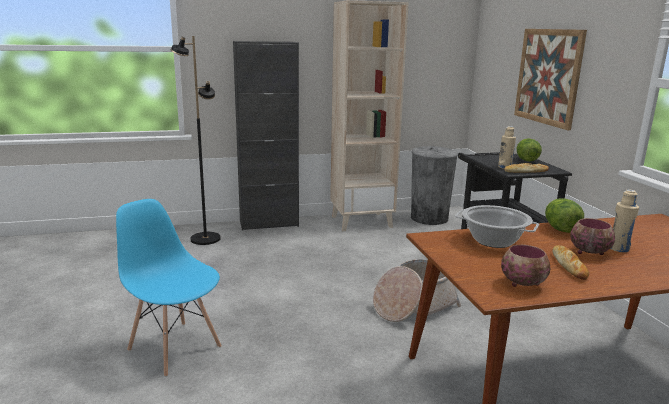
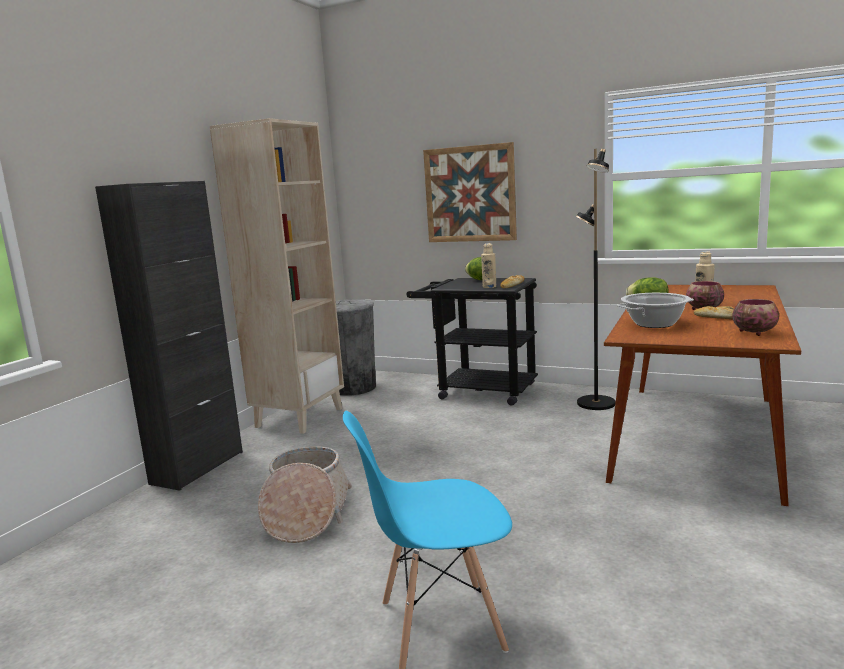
camera: 50 degrees left, 5 degrees down
black floor lamp [171,36,221,245] -> black floor lamp moved to [576,149,615,410]
basket [373,259,461,322] -> basket moved to [258,446,352,543]

